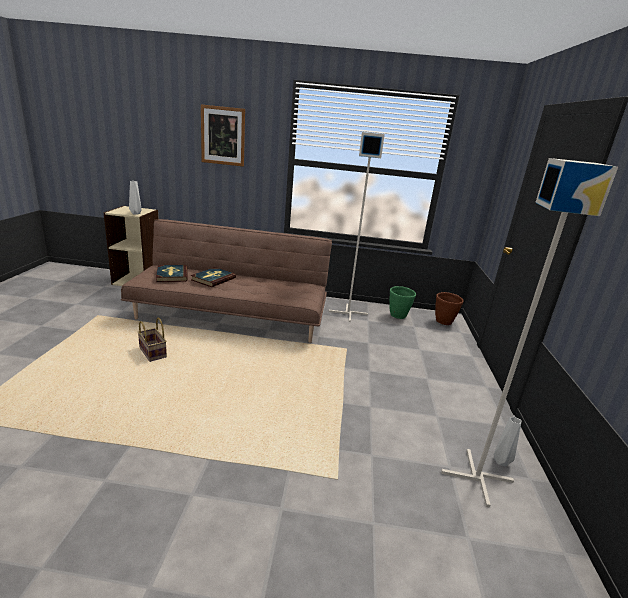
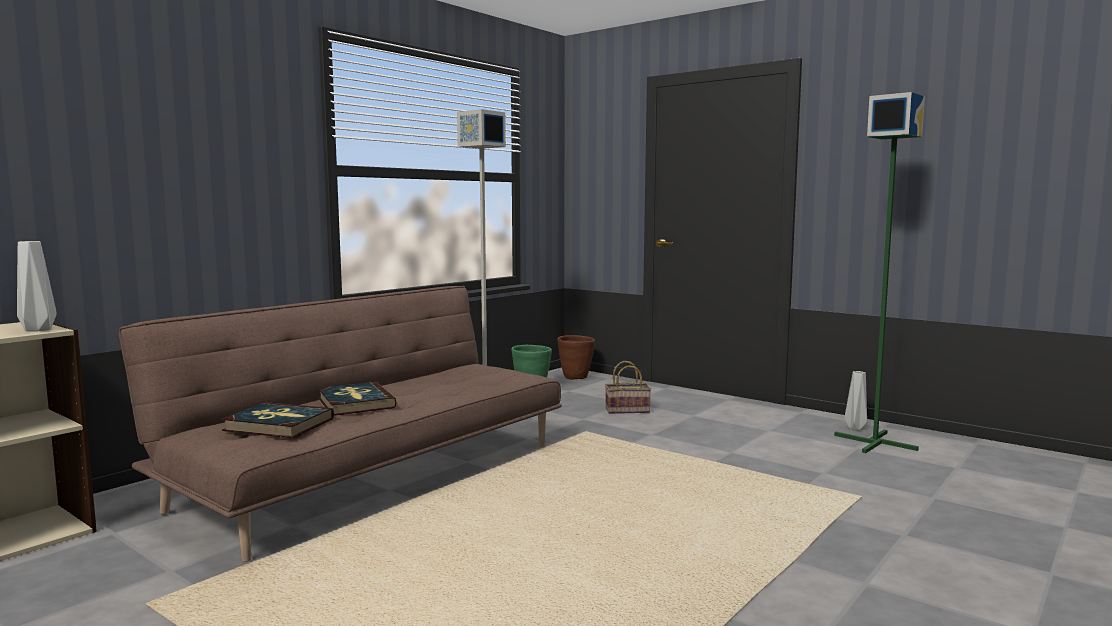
camera: 55 degrees left, 15 degrees down
basket [137,318,167,362] -> basket moved to [605,361,651,414]
picture [201,105,245,167] -> none
grey floor lamp [441,158,618,508] -> green floor lamp [834,92,925,453]

